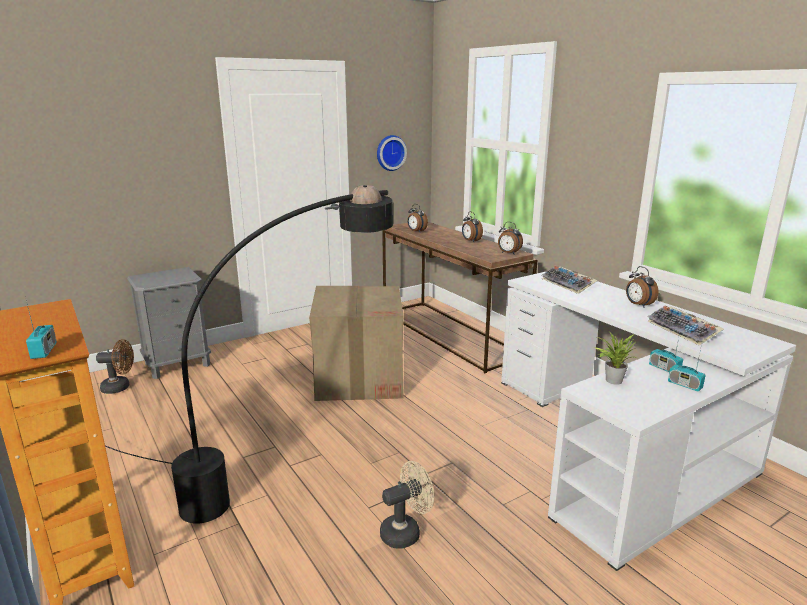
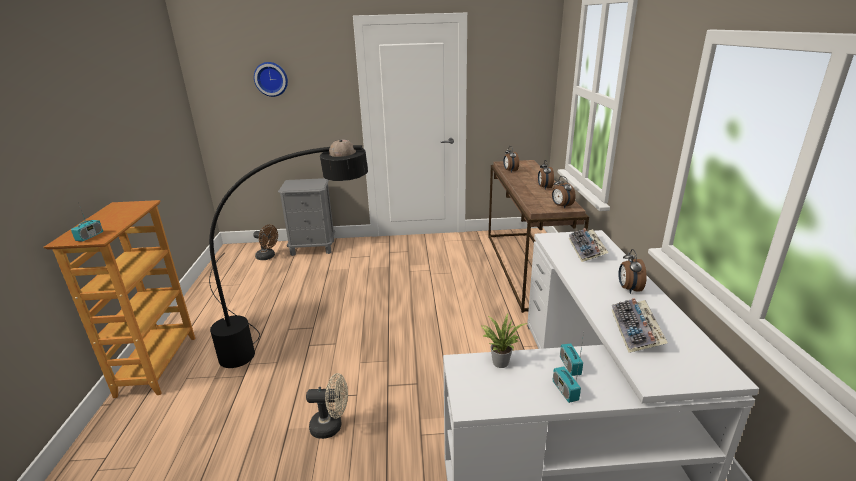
camera: 30 degrees right, 5 degrees up
cardboard box [309,286,404,401] -> none
wall clock [377,135,407,171] -> wall clock moved to [254,62,288,97]

